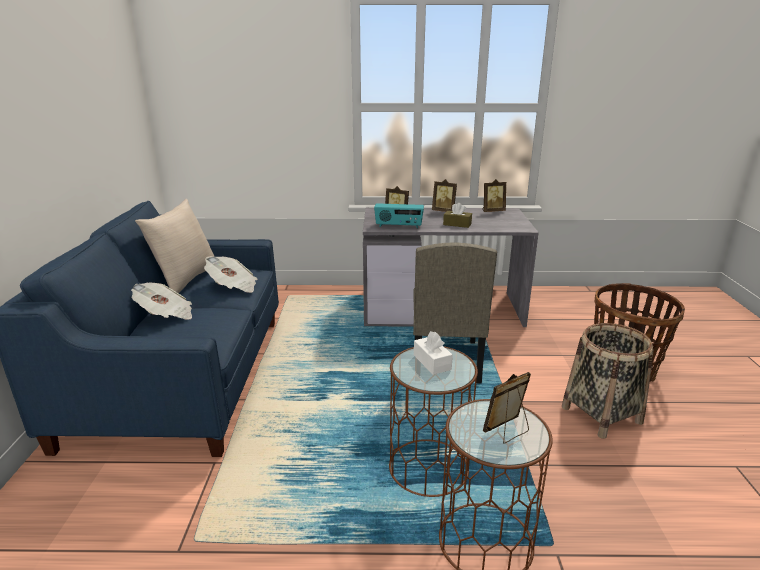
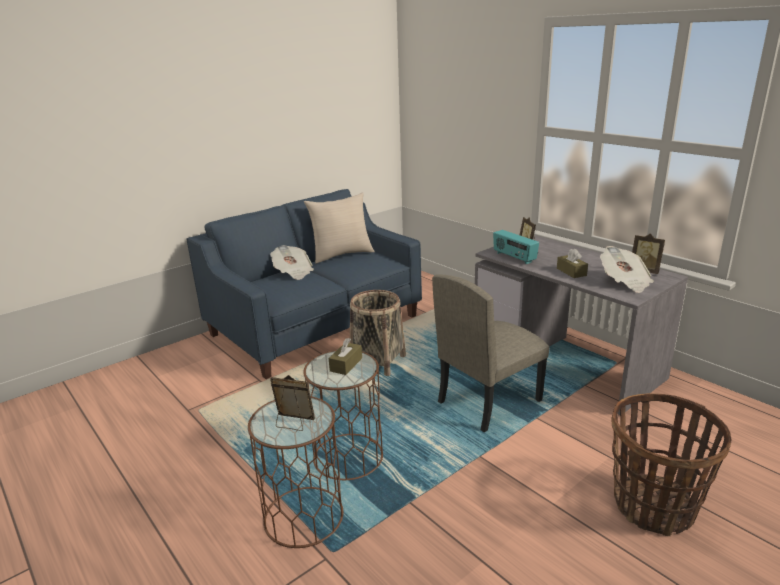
camera: 50 degrees right, 0 degrees up
newspaper [204,256,258,293] -> newspaper moved to [600,246,654,293]
white tissue box [414,331,453,375] -> brown tissue box [329,338,362,375]
picture frame [432,179,457,212] -> none
basket [562,323,654,439] -> basket moved to [350,290,406,376]

